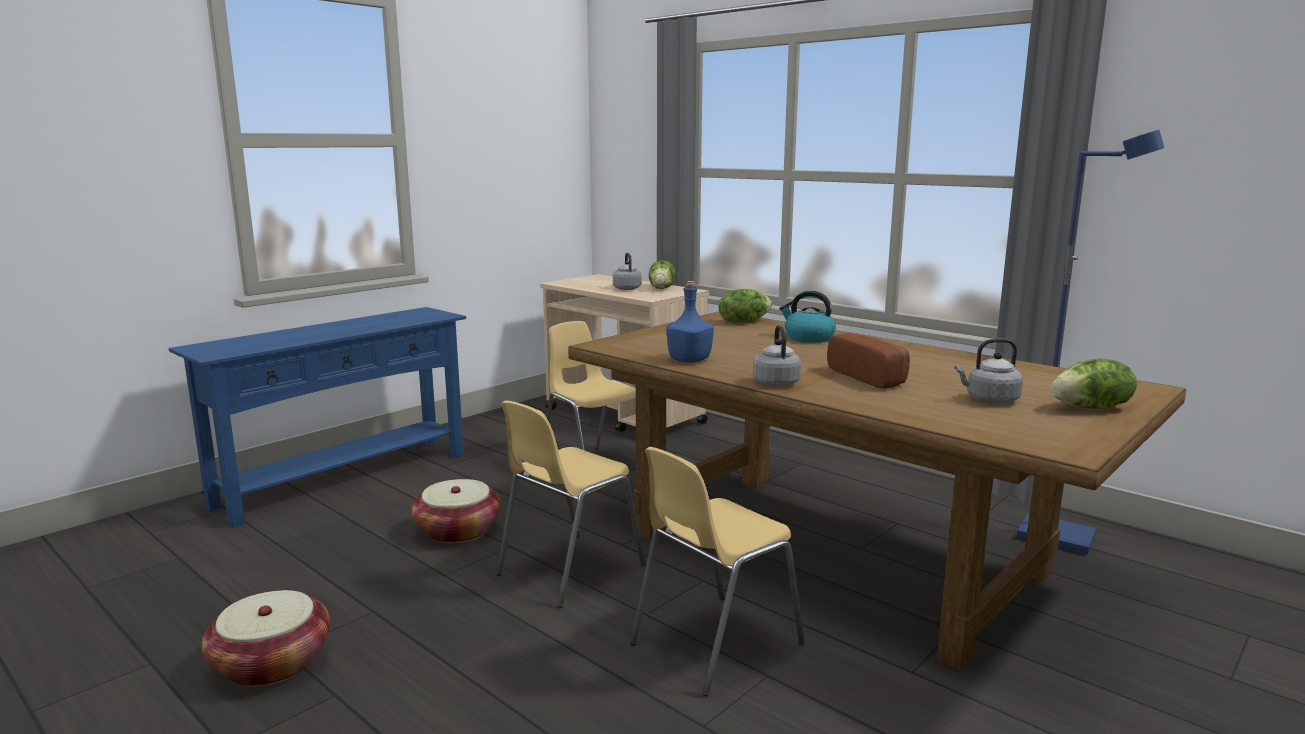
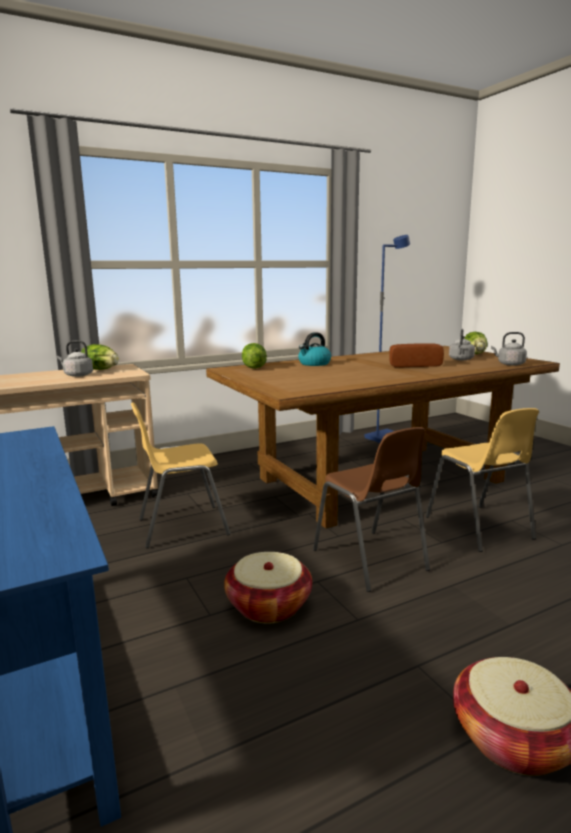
camera: 70 degrees left, 0 degrees up
yellow chair [496,400,646,608] -> brown chair [313,427,430,592]
blue bottle [666,281,714,363] -> none
grey kettle [753,325,801,387] -> grey kettle moved to [491,332,527,366]

